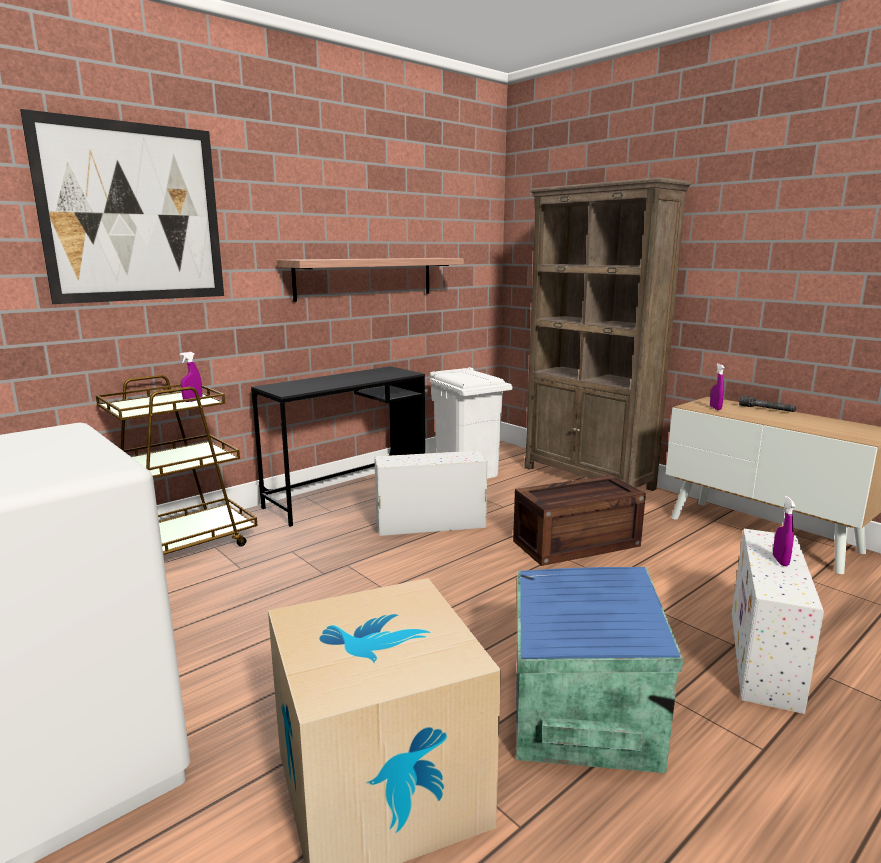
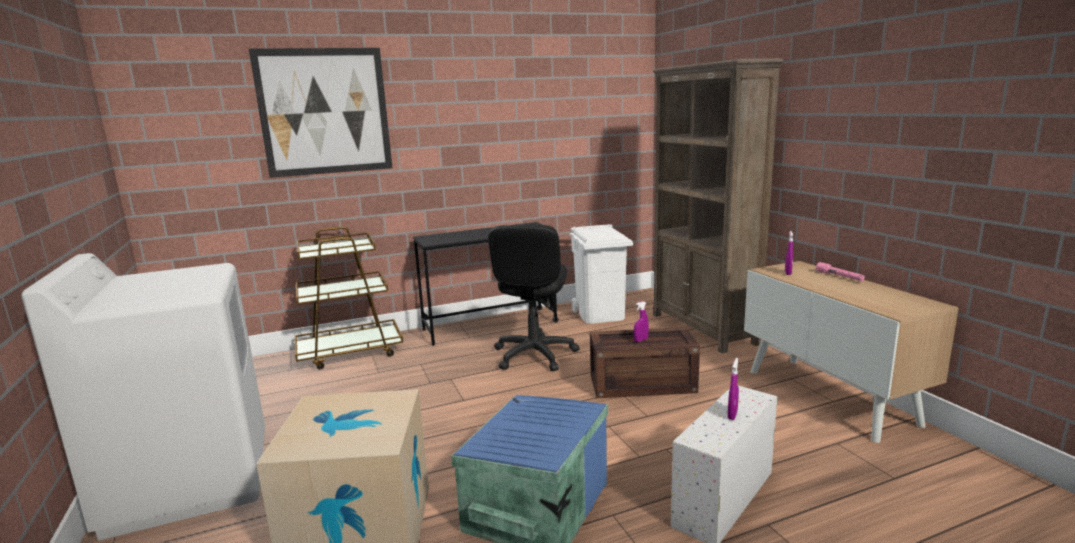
camera: 20 degrees right, 0 degrees up
purple spray bottle [180,352,202,402] -> purple spray bottle moved to [634,301,649,342]
shelf [277,258,464,302] -> none
white storage box [374,451,487,536] -> black office chair [488,225,580,371]
grey flashlight [739,396,796,412] -> pink flashlight [816,262,865,281]

